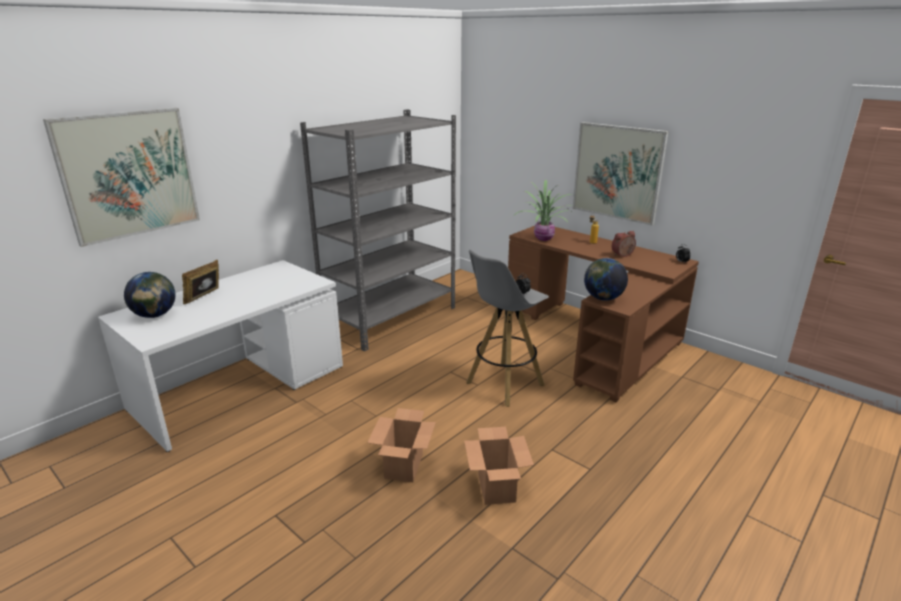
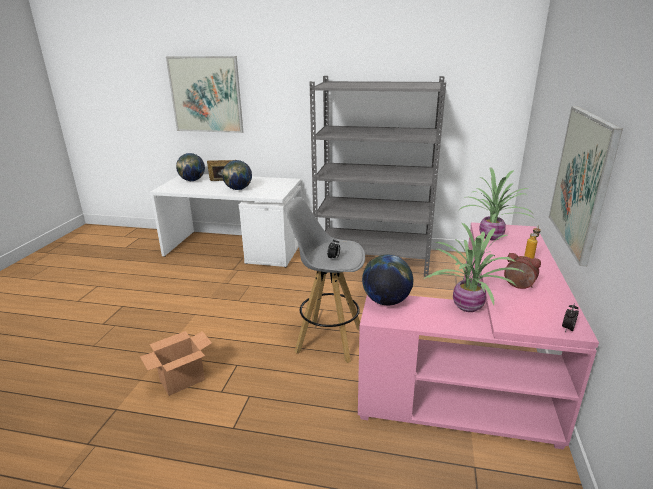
camera: 60 degrees right, 0 degrees up
cardboard box [367,408,436,482] -> none
brown desk [508,226,699,402] -> pink desk [358,222,599,449]
none -> globe [222,160,252,190]
none -> potted plant [424,223,527,312]

